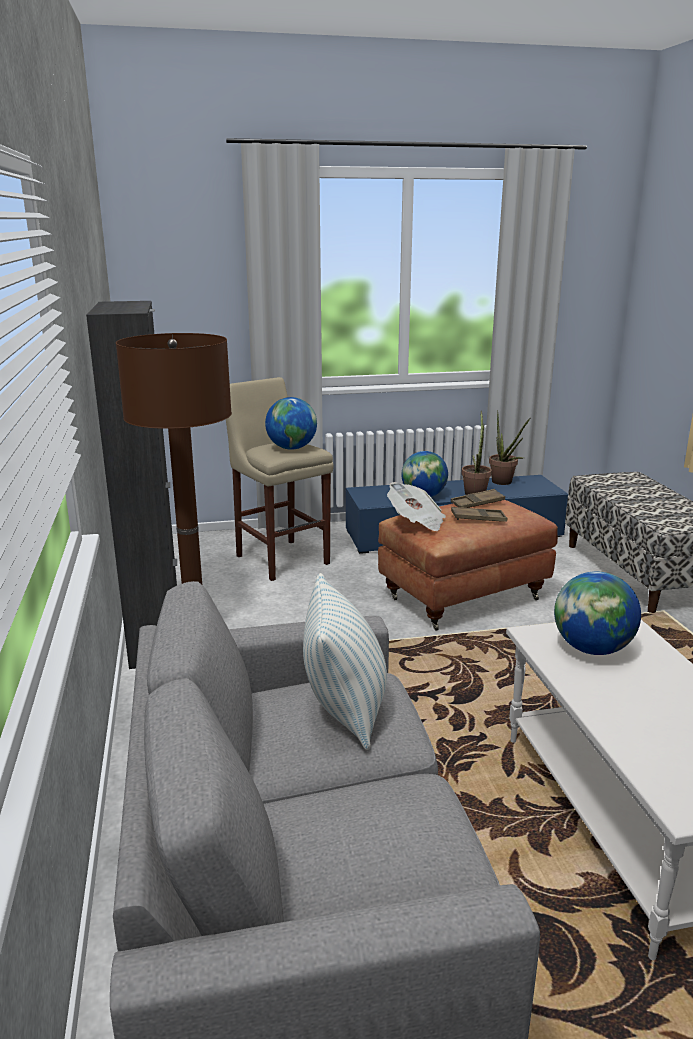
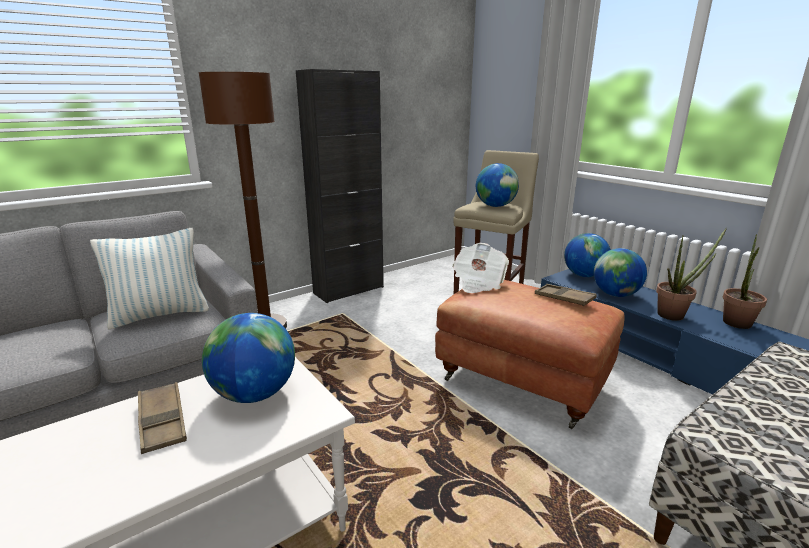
camera: 65 degrees right, 0 degrees up
brown tray [451,507,508,522] -> brown tray moved to [138,382,187,454]
none -> globe [564,233,611,277]

